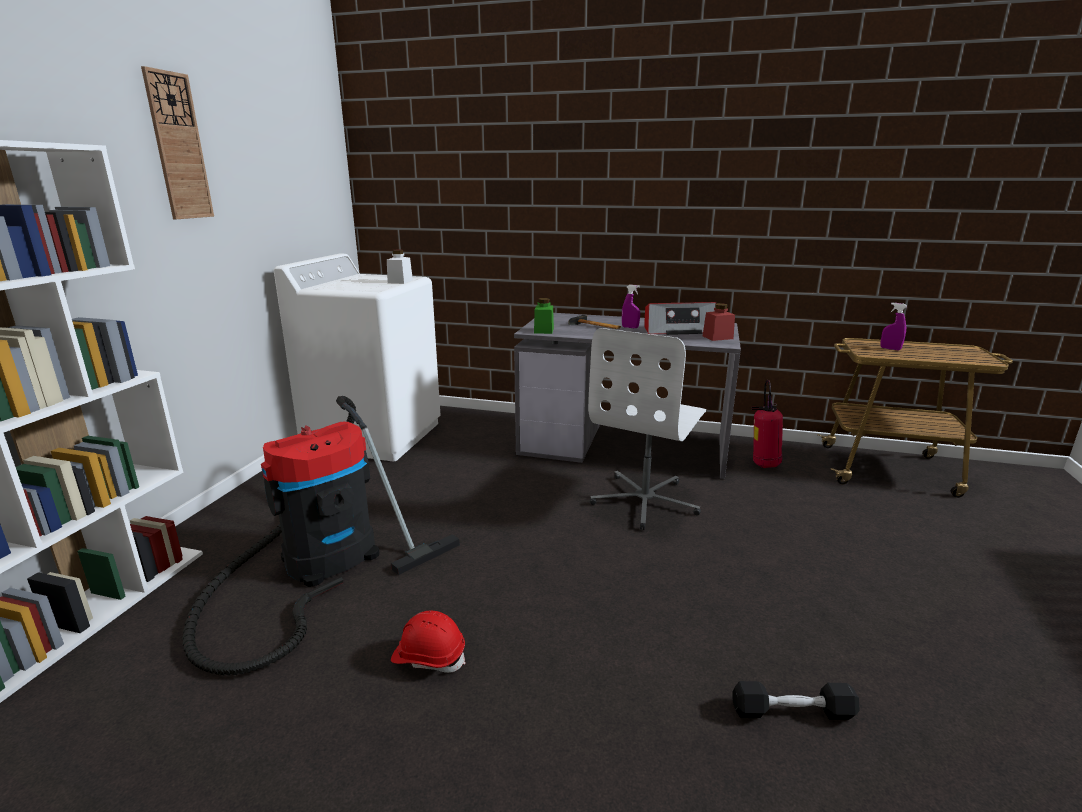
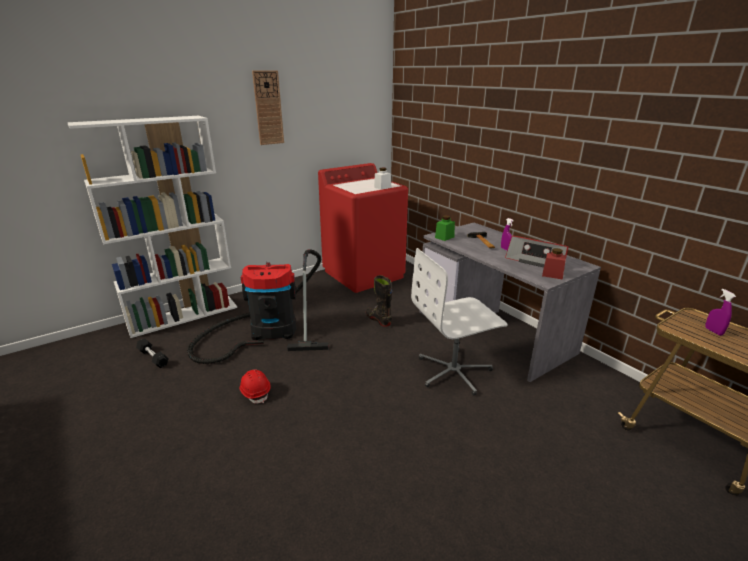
camera: 40 degrees right, 5 degrees up
white washing machine [274,254,440,461] -> red washing machine [318,163,408,293]
black dumbbell [732,681,860,720] -> black dumbbell moved to [136,338,169,368]
fire extinguisher [751,380,783,468] -> none
none -> black boot [366,275,392,327]

